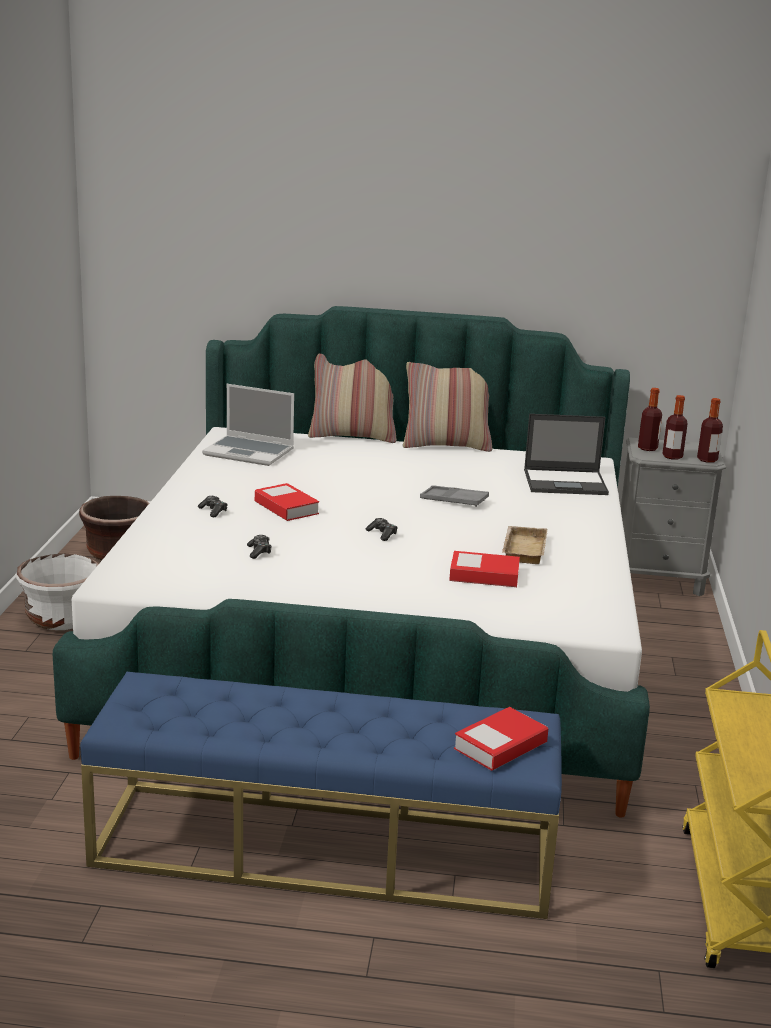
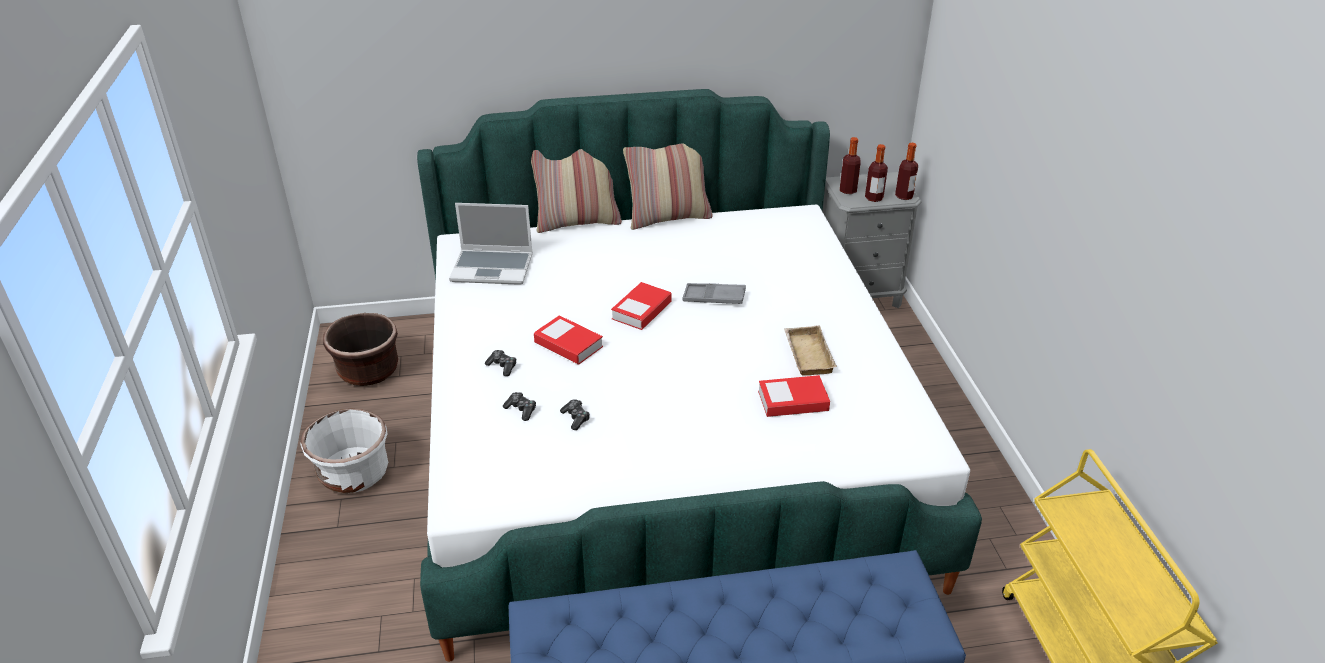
camera: 15 degrees left, 15 degrees up
game controller [366,518,398,541] -> game controller moved to [503,392,536,421]
book [454,707,548,771] -> book moved to [611,282,672,330]
laptop [524,414,609,495] -> none

